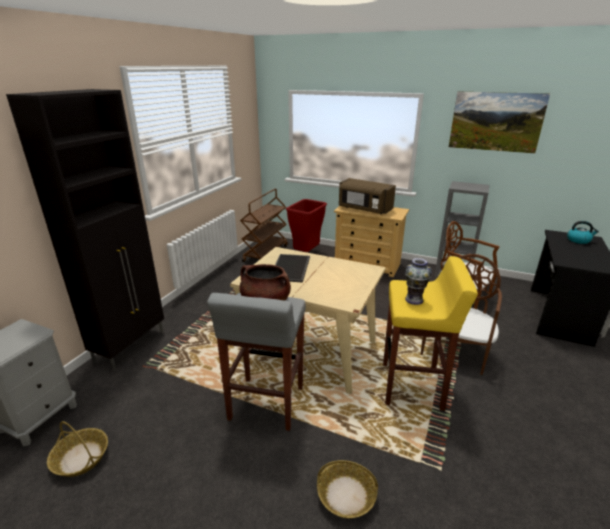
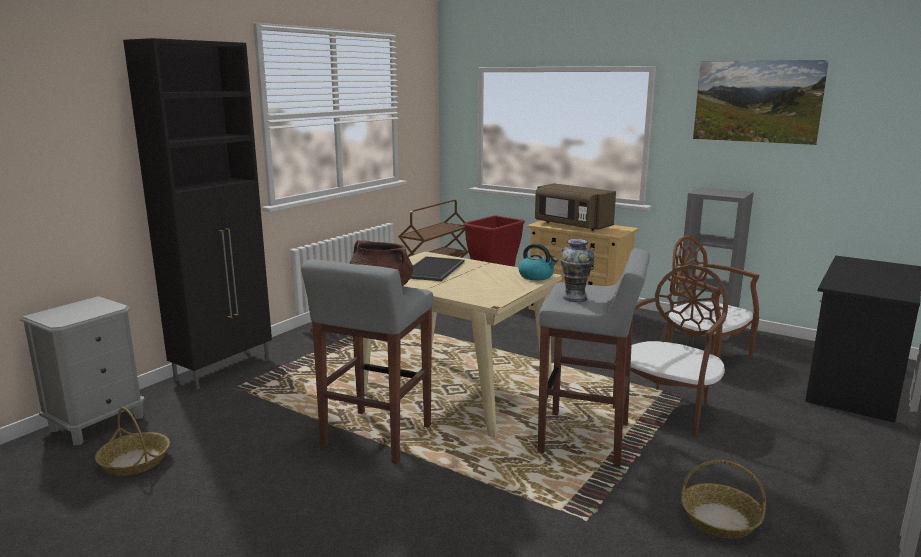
camera: 10 degrees right, 10 degrees down
basket [317,460,378,518] -> basket moved to [681,460,766,538]
yellow stool [383,256,478,411] -> grey stool [538,248,650,466]
kettle [567,221,599,244] -> kettle moved to [518,243,558,280]

